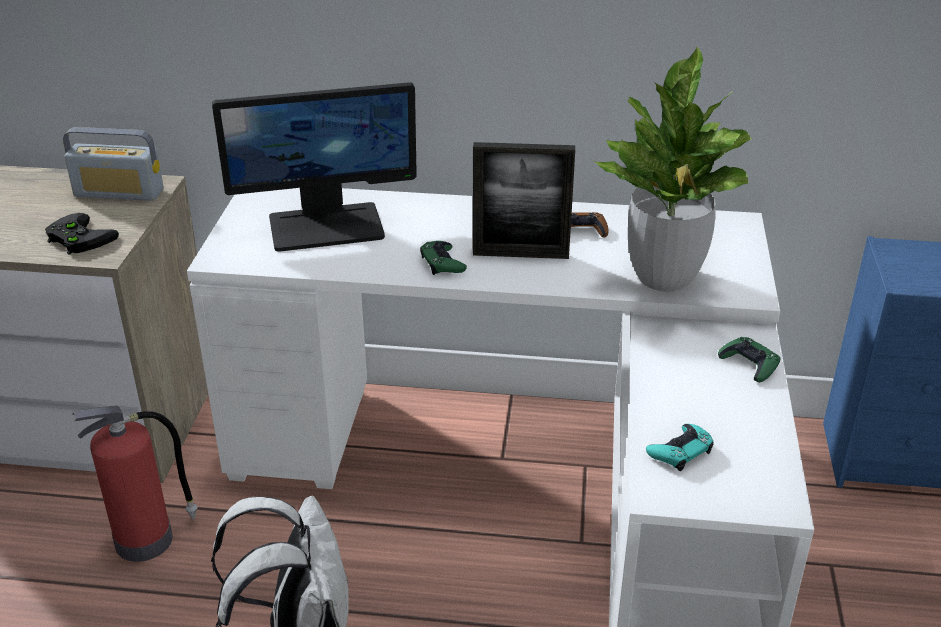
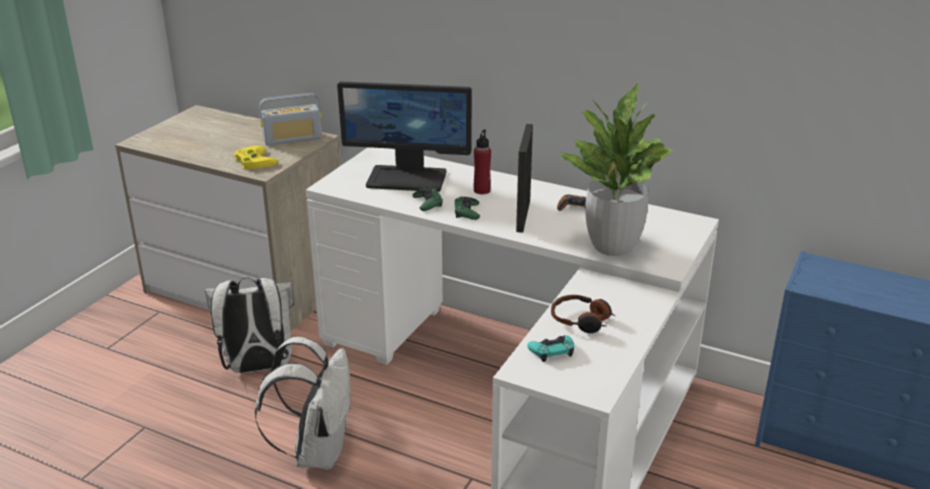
camera: 20 degrees right, 5 degrees down
black game controller [45,213,119,255] -> yellow game controller [235,146,278,169]
radio [63,127,164,201] -> radio turned 45 degrees counterclockwise [259,93,322,146]
fire extinguisher [72,406,197,562] -> white backpack [205,277,294,373]
picture frame [473,142,575,259] -> picture frame turned 75 degrees clockwise [516,124,533,233]
green game controller [718,337,781,382] -> green game controller moved to [413,187,443,211]
none -> red bottle [474,129,491,194]
none -> headphones [551,295,615,333]

